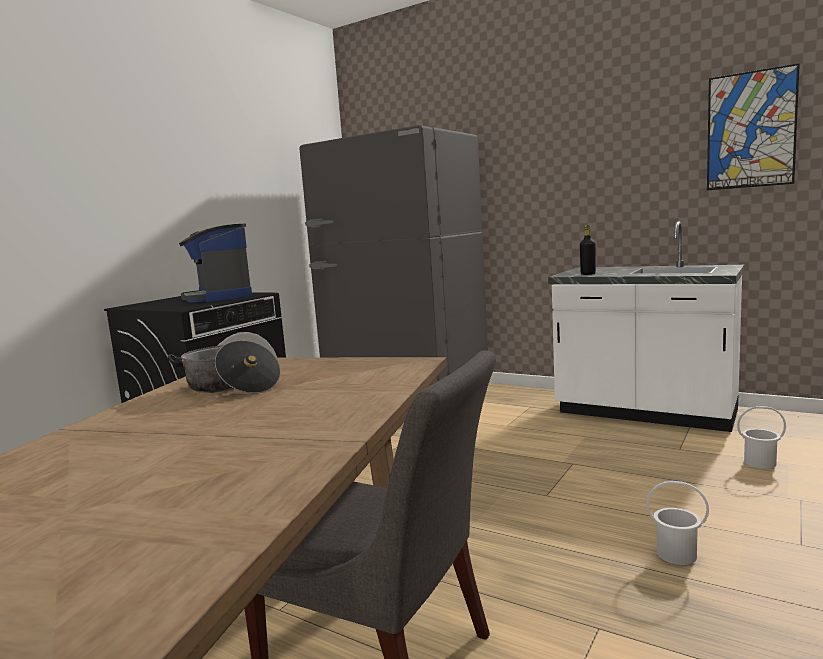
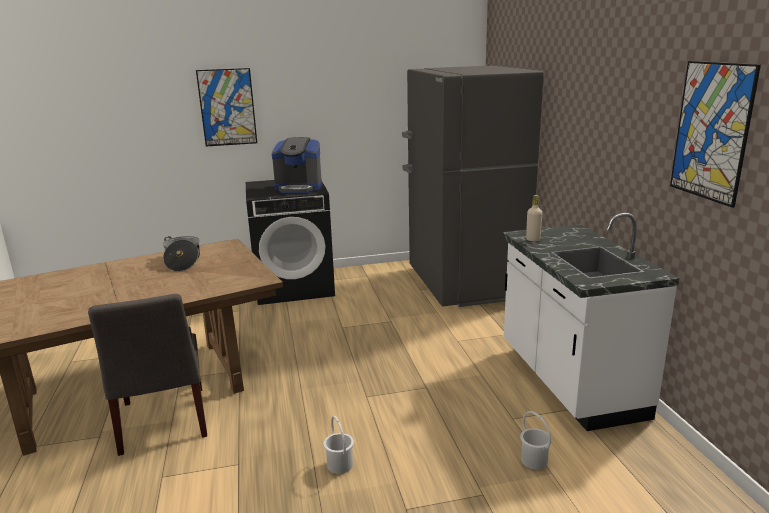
camera: 45 degrees right, 10 degrees up
coffee machine [179,223,252,302] -> coffee machine turned 105 degrees counterclockwise [272,137,322,193]
black bottle [580,225,596,275] -> beige bottle [526,195,542,241]
none -> picture [196,68,257,147]

